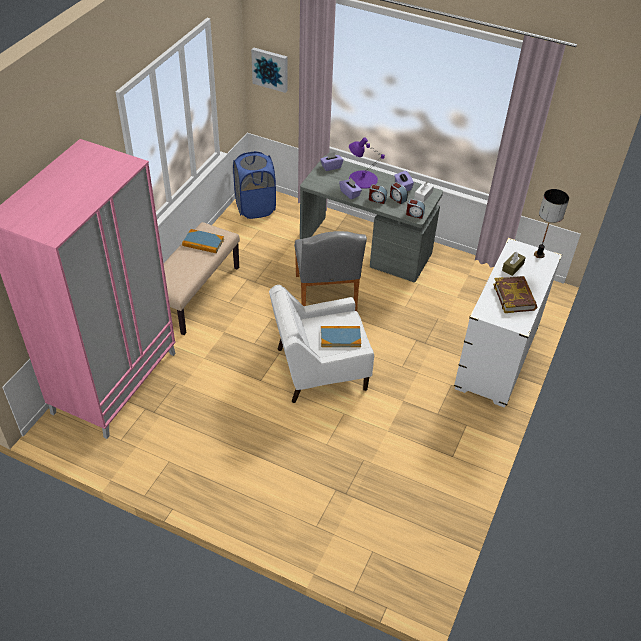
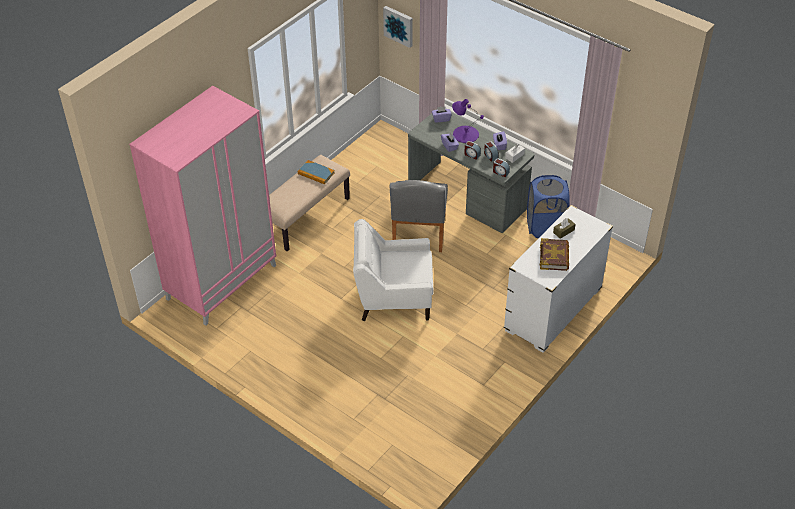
camera: 15 degrees right, 0 degrees up
blue laundry basket [233,151,276,219] -> blue laundry basket moved to [527,175,570,238]
book [321,326,361,347] -> none
table lamp [534,189,569,258] -> none

